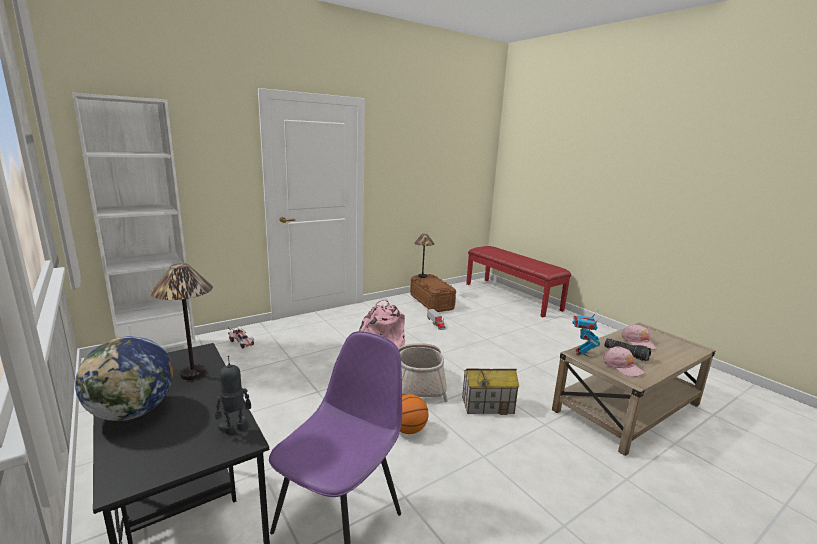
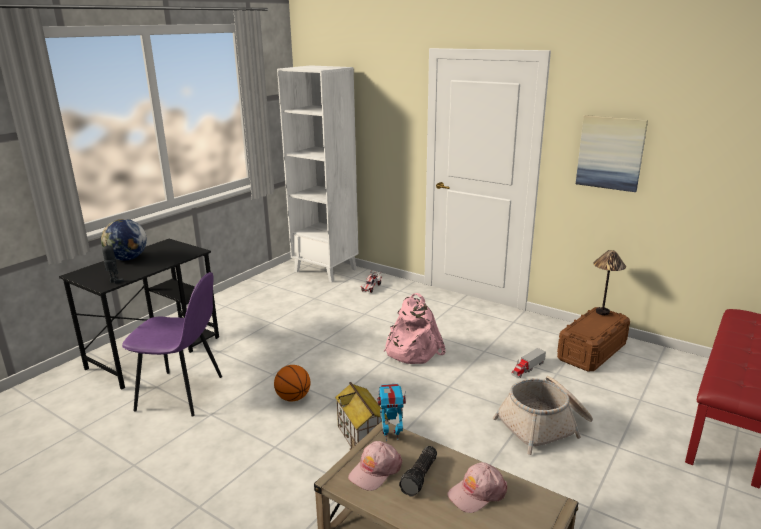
camera: 70 degrees right, 5 degrees up
table lamp [151,263,213,380] -> none
basket [398,343,448,402] -> basket moved to [493,376,593,455]
none -> picture [576,115,648,192]

